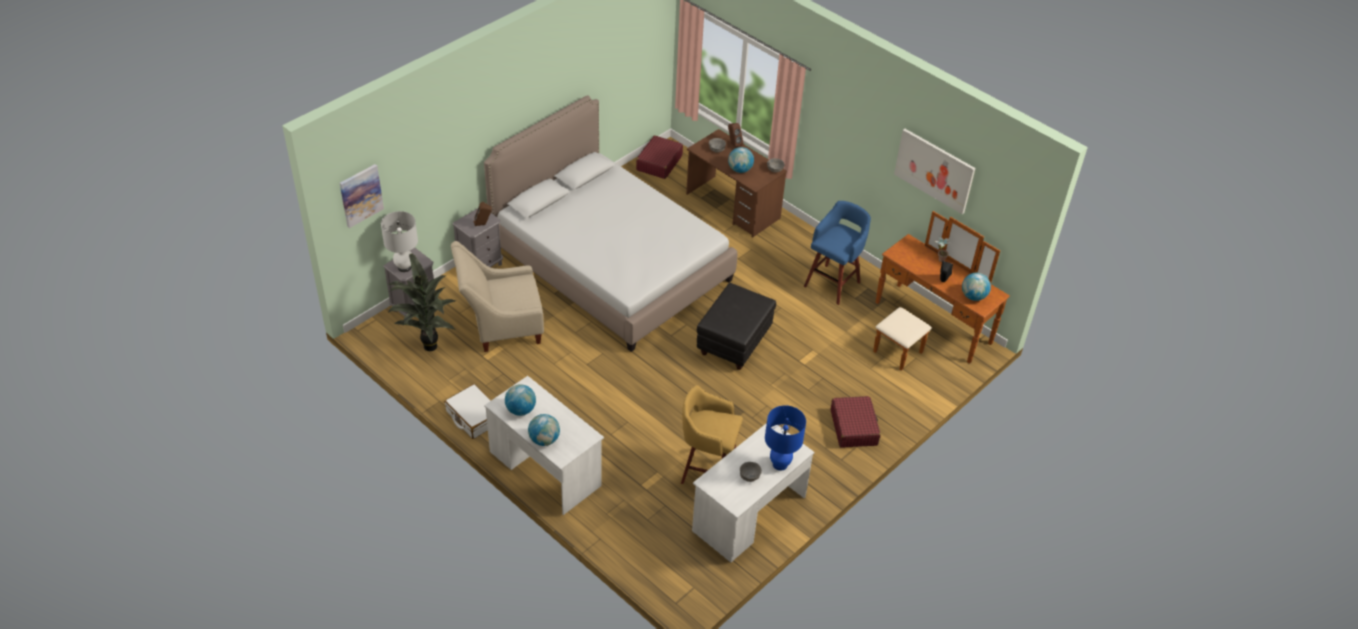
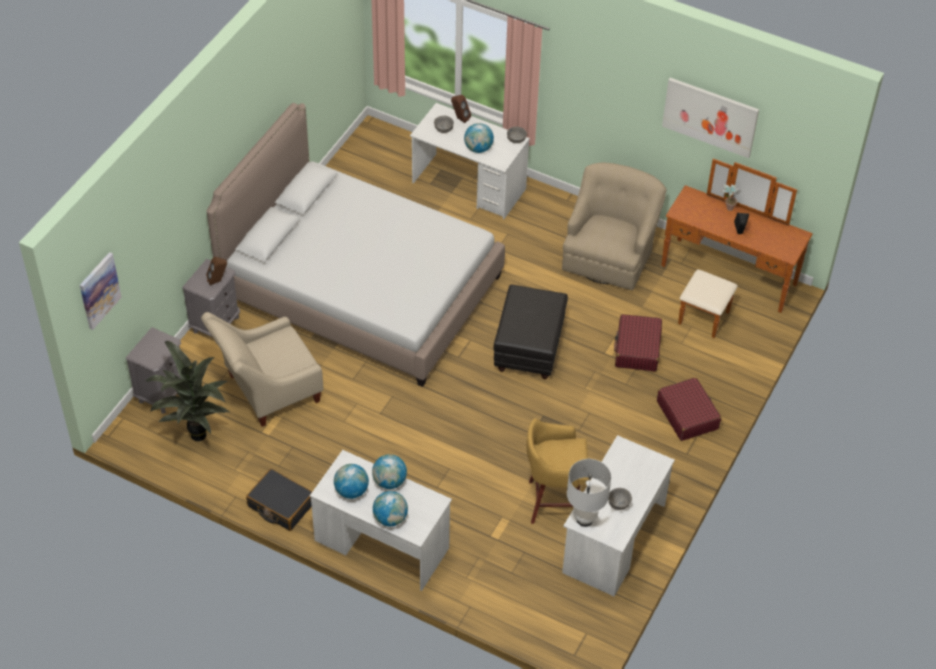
camera: 15 degrees left, 5 degrees up
white table lamp [381,211,418,272] -> white table lamp moved to [567,459,611,527]
white suitcase [445,384,491,439] -> black suitcase [246,468,313,531]
red suitcase [636,135,683,179] -> red suitcase moved to [614,314,662,371]
brown desk [686,129,787,238] -> white desk [410,103,530,219]
blue table lamp [765,405,806,471] -> none
blue stool [804,201,871,305] -> beige armchair [562,162,667,290]
globe [962,273,991,301] -> globe moved to [372,454,407,489]

